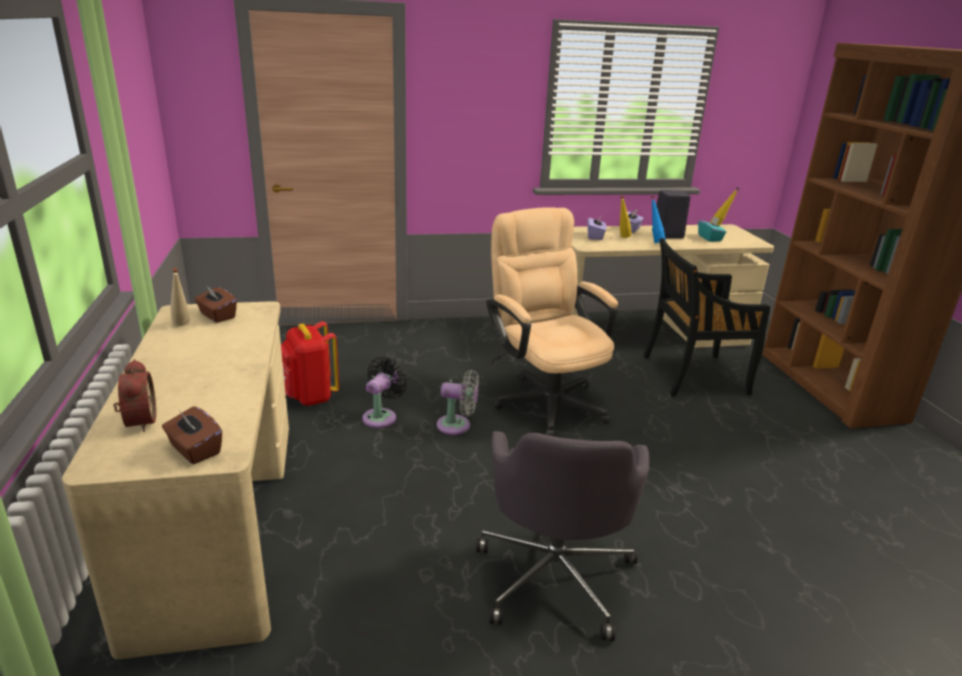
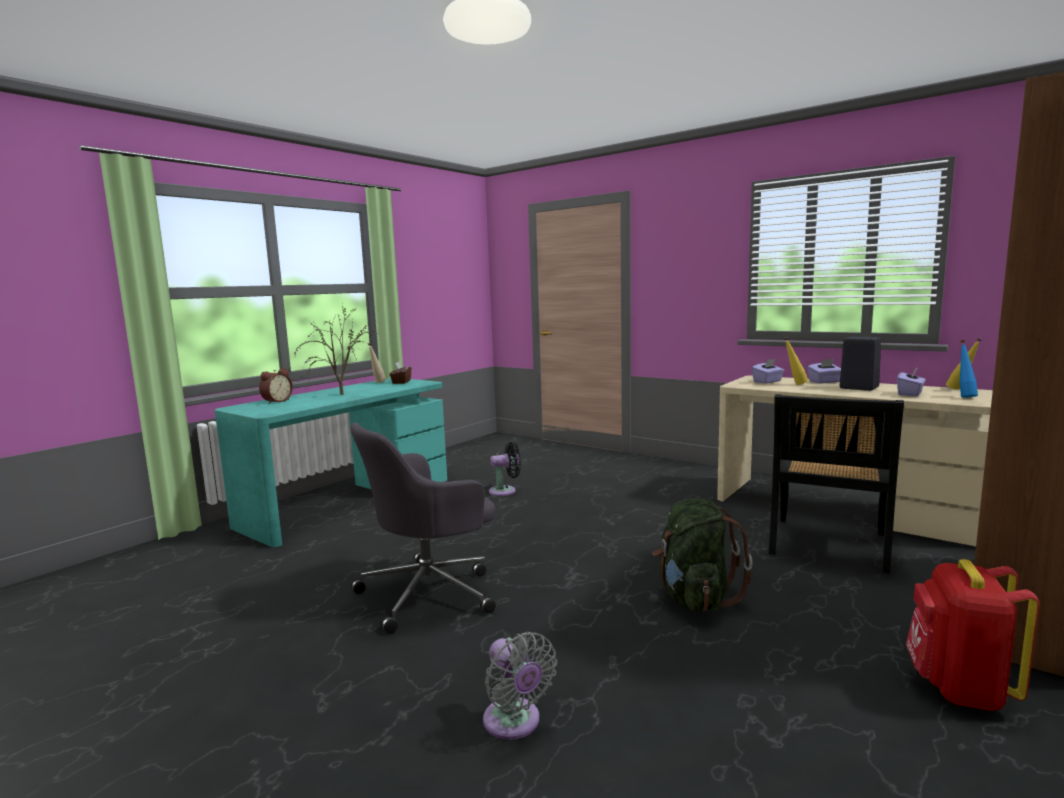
camera: 50 degrees right, 15 degrees down
beige desk [62,301,289,659] -> turquoise desk [215,378,447,547]
brown tissue box [162,407,222,464] -> none
red backpack [281,321,339,406] -> red backpack moved to [906,559,1039,711]
grey fan [437,370,479,435] -> grey fan moved to [483,632,557,740]
beige office chair [486,207,618,436] -> none
black chair [643,238,770,396] -> black chair turned 105 degrees counterclockwise [769,394,904,574]
blue bottle [651,196,666,243] -> blue bottle moved to [960,340,978,397]
turquoise tissue box [698,216,726,242] -> purple tissue box [897,367,926,396]
none -> potted plant [294,302,377,395]
none -> green backpack [652,498,753,611]

